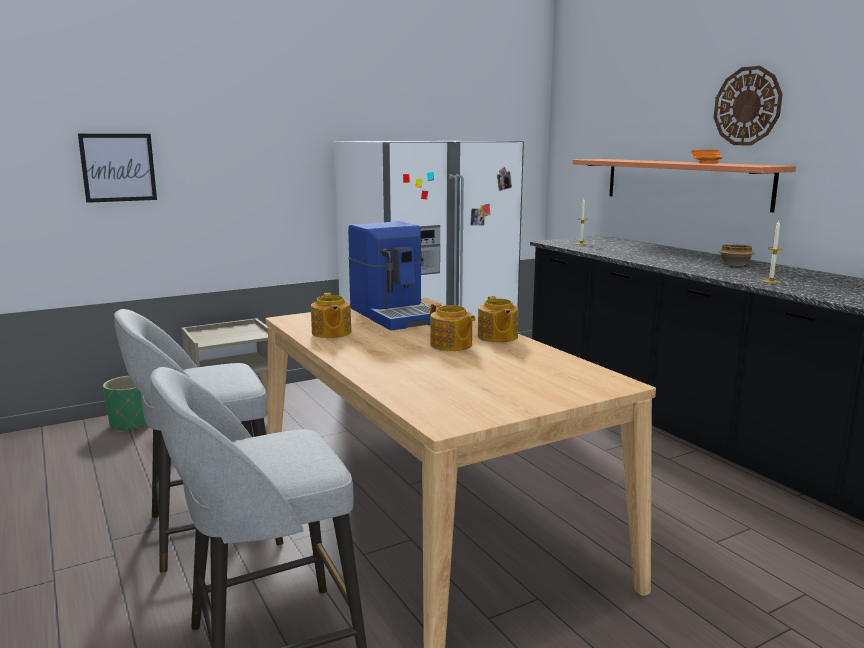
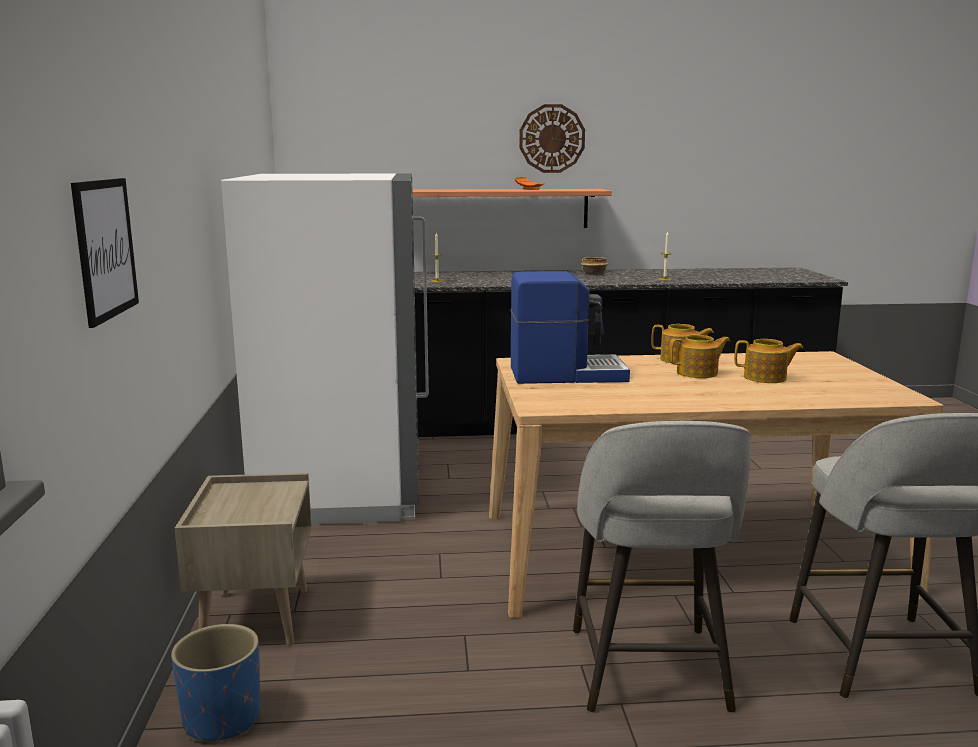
camera: 65 degrees left, 0 degrees up
green planter [103,376,148,432] -> blue planter [171,624,261,742]
teapot [311,293,352,338] -> teapot moved to [734,339,803,383]

